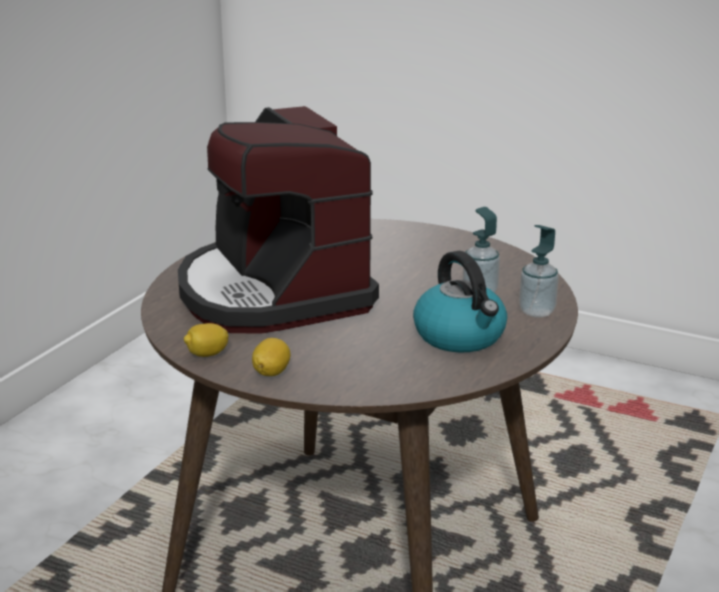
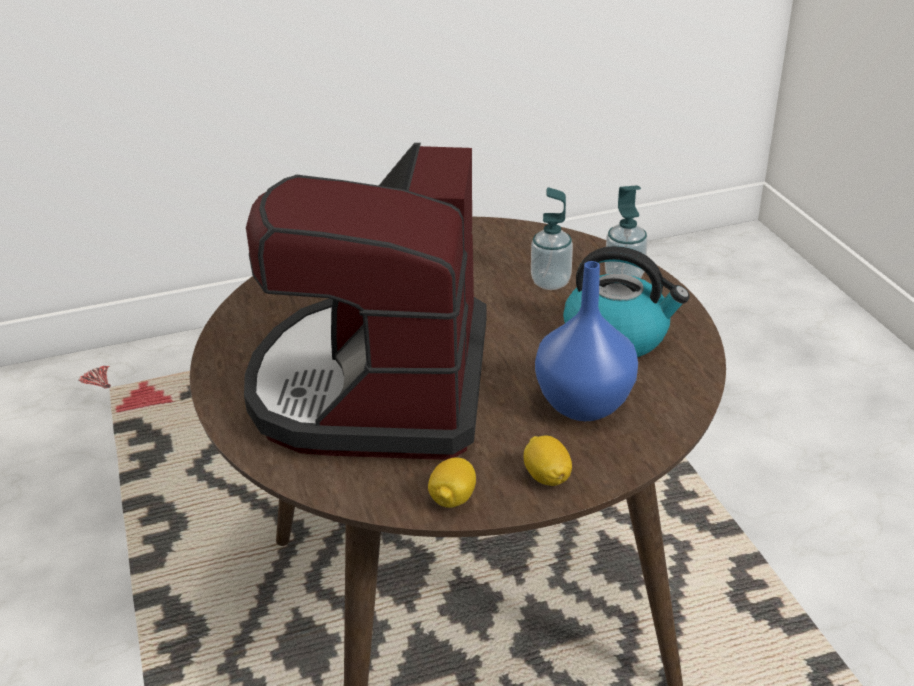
camera: 45 degrees left, 10 degrees up
coffee machine [178,106,379,334] -> coffee machine turned 75 degrees clockwise [244,143,487,460]
none -> blue vase [535,261,638,421]

